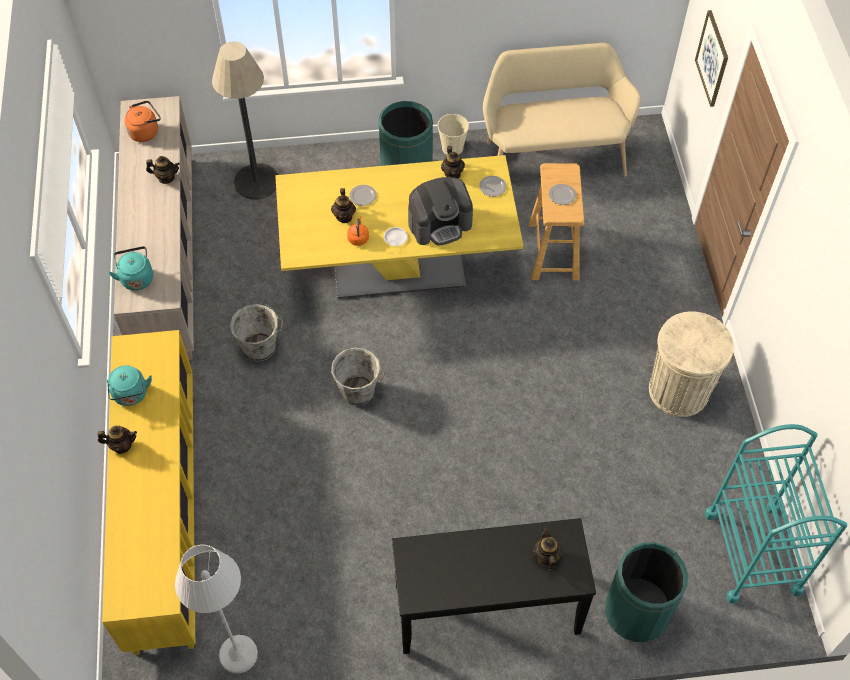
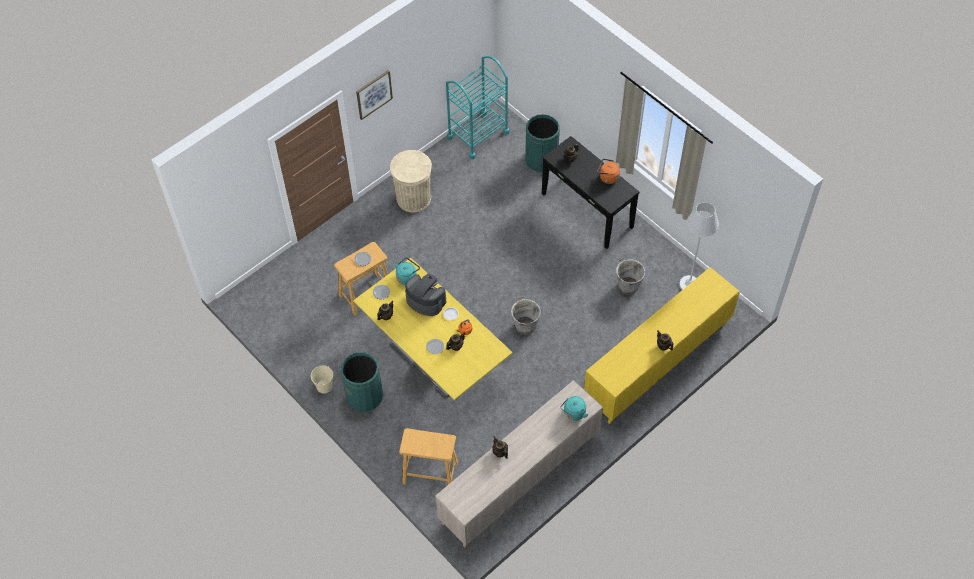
camera: 125 degrees left, 0 degrees up
turquoise kettle [107,365,152,406] -> turquoise kettle moved to [395,258,420,285]
orange kettle [124,101,161,142] -> orange kettle moved to [597,159,620,184]
floor lamp [212,42,278,199] -> beige stool [399,428,458,485]
grey bucket [230,303,284,362] -> grey bucket moved to [615,258,645,295]
beige bench [483,43,641,177] -> none
picture [695,10,728,107] -> picture moved to [356,70,393,120]

